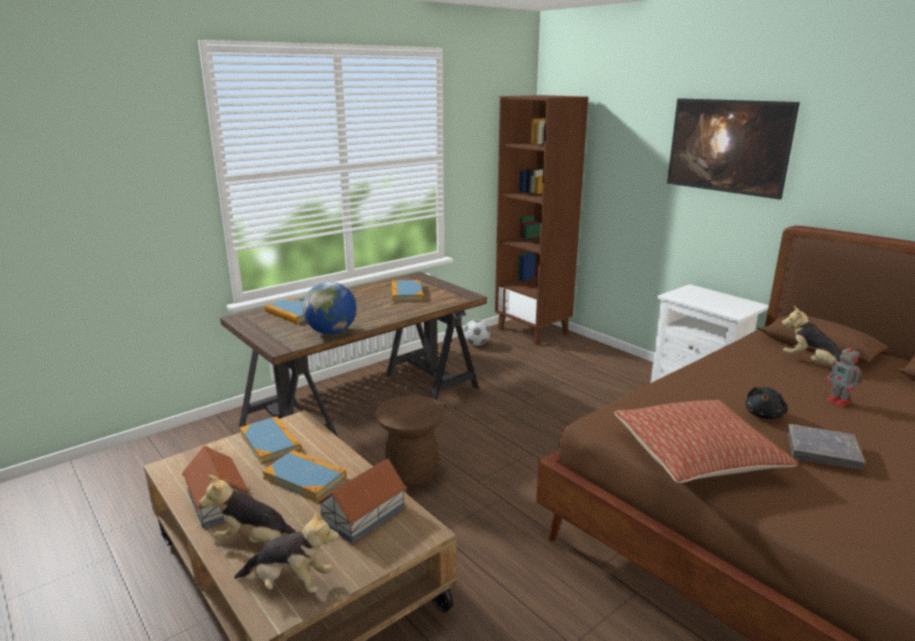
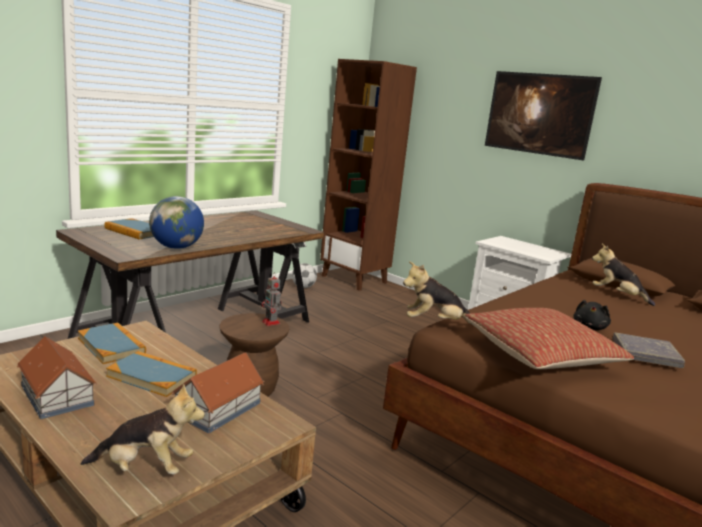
camera: 10 degrees left, 5 degrees down
plush toy [200,475,296,543] -> plush toy moved to [403,261,471,324]
book [392,280,423,302] -> none
toy robot [826,343,862,407] -> toy robot moved to [262,272,282,326]

